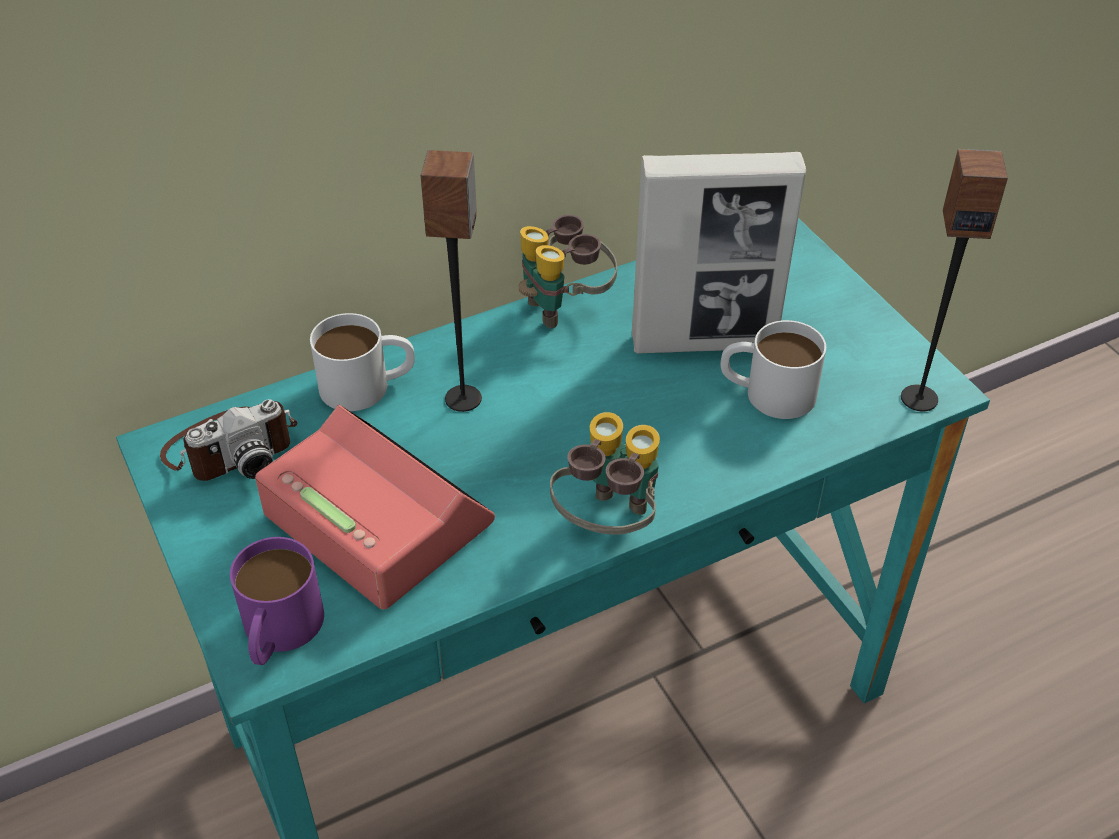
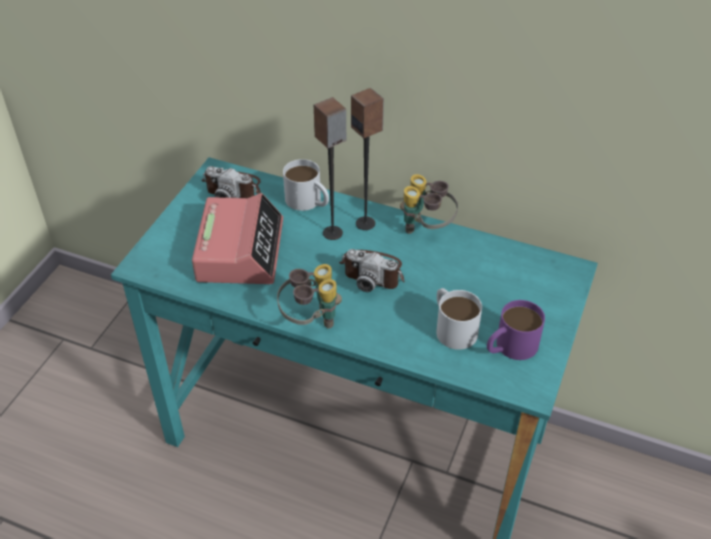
camera: 50 degrees right, 0 degrees up
purple mug [230,537,324,665] -> purple mug moved to [487,300,545,360]
picture frame [632,152,806,353] -> none
speaker [901,149,1008,411] -> speaker moved to [351,88,384,230]
none -> camera [339,249,405,292]

